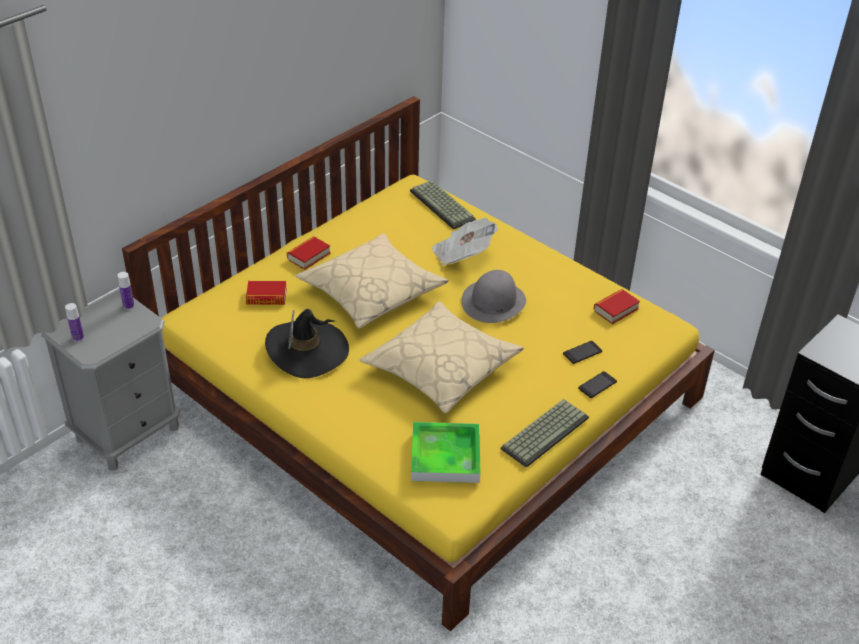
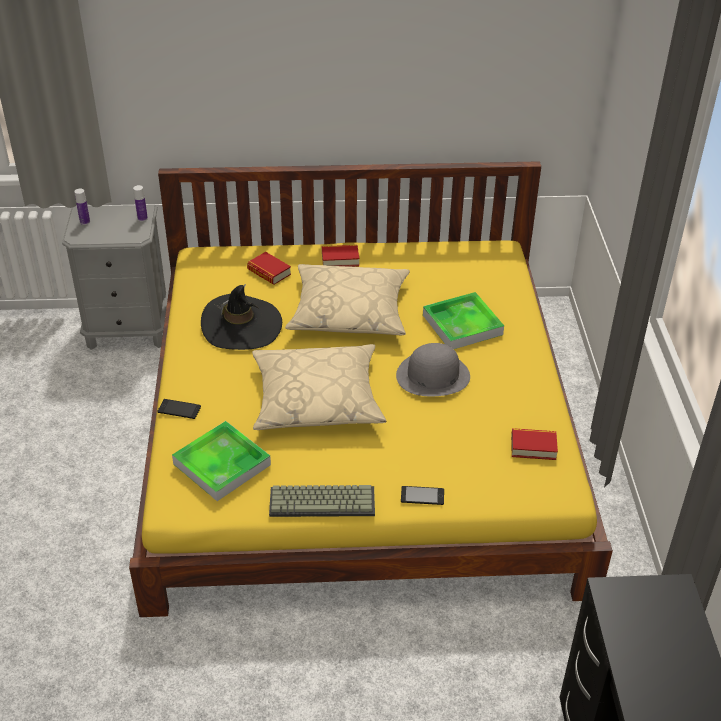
camera: 45 degrees right, 0 degrees up
keyboard [410,180,476,229] -> none
newspaper [432,218,498,266] -> tray [423,292,504,349]
phone [563,341,602,364] -> phone moved to [158,399,201,419]

